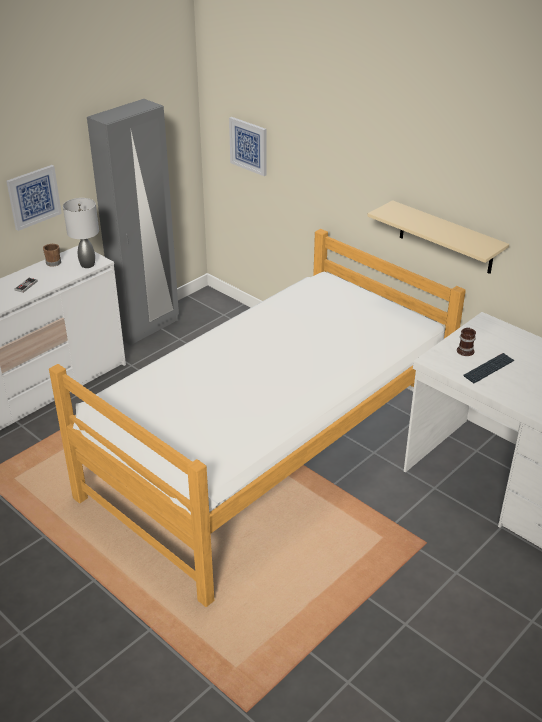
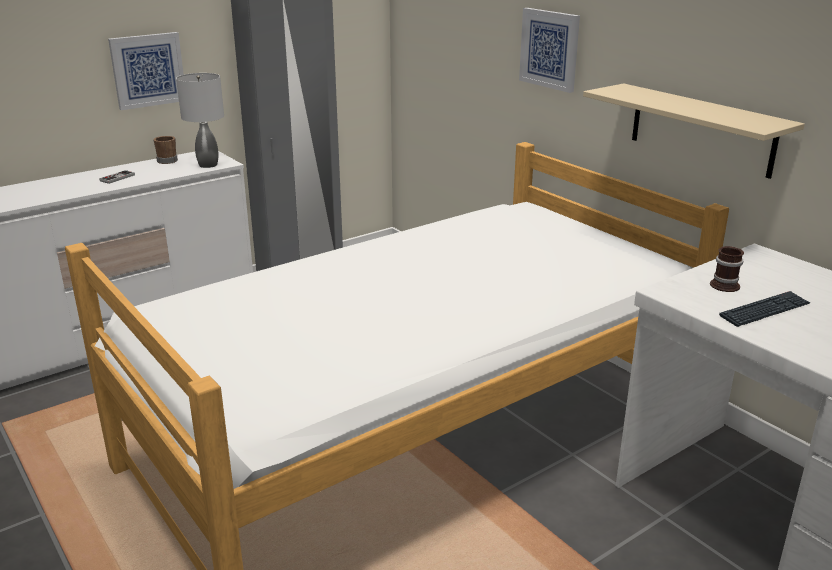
camera: 10 degrees right, 10 degrees down
picture [229,117,267,176] -> picture moved to [519,8,580,93]

